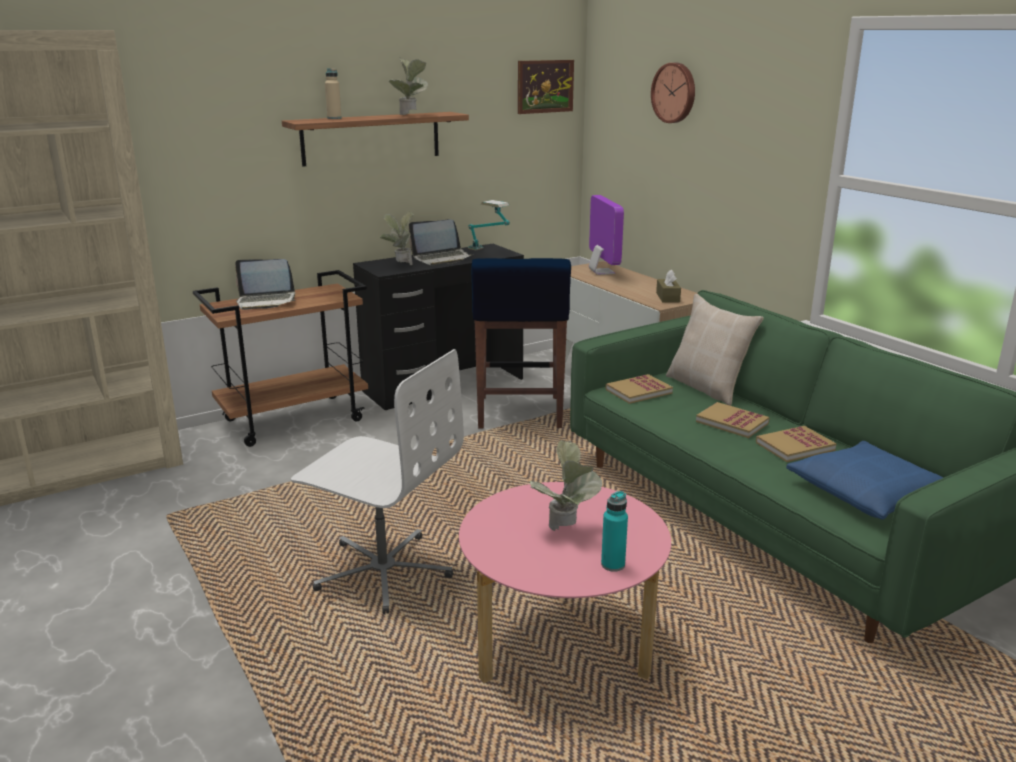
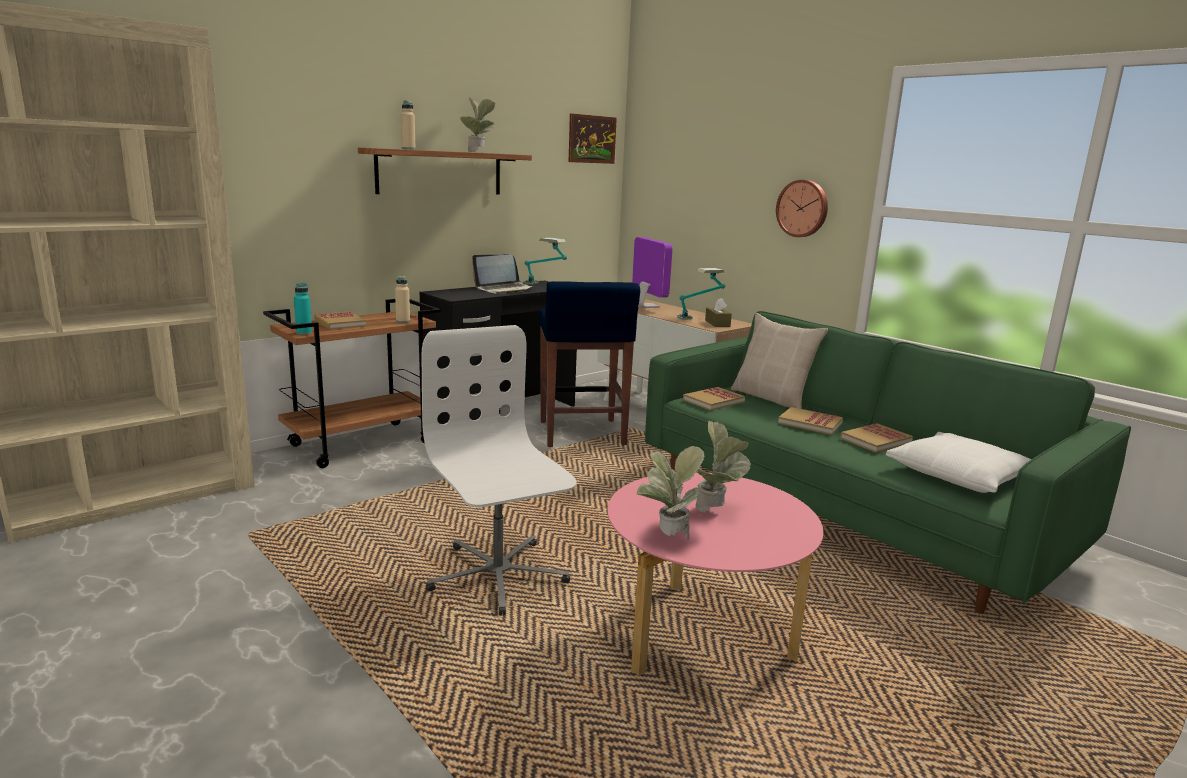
camera: 10 degrees left, 5 degrees down
laptop [235,259,295,310] -> book [314,311,366,330]
white office chair [291,349,464,614] -> white office chair turned 135 degrees counterclockwise [421,325,577,616]
potted plant [380,212,414,265] -> potted plant moved to [637,446,705,540]
turquoise bottle [601,491,628,572] -> turquoise bottle moved to [294,282,312,335]
wall clock [651,63,695,123] -> wall clock moved to [776,180,828,237]
blue pillow [786,441,943,520] -> white pillow [886,432,1031,493]
none -> beige bottle [395,275,410,323]
none -> table lamp [677,268,725,320]

